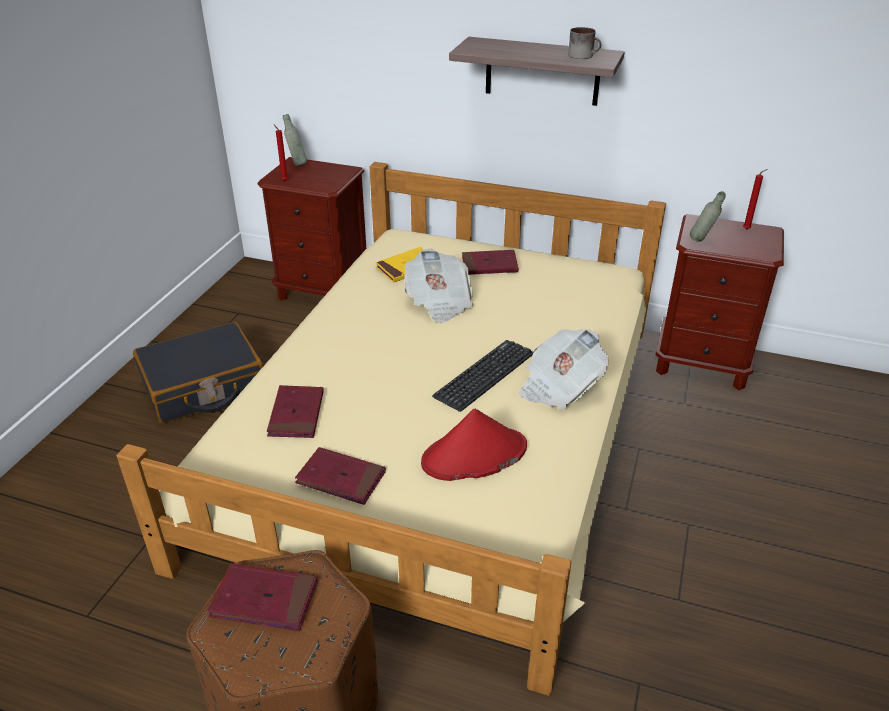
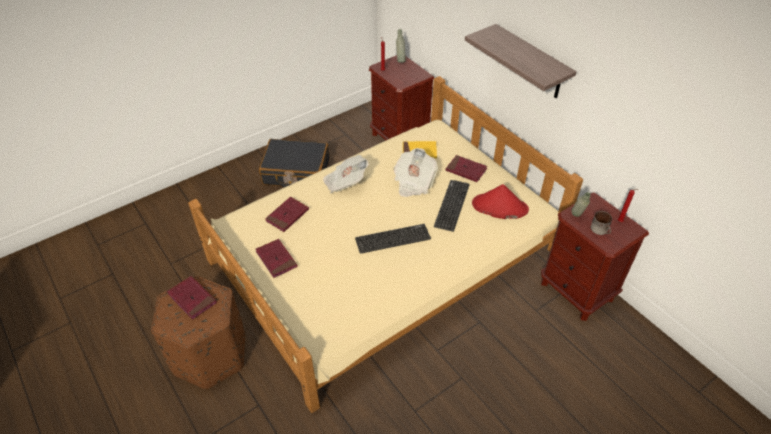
camera: 35 degrees right, 10 degrees up
red hat [421,408,527,481] -> red hat moved to [472,184,529,219]
newspaper [519,329,609,410] -> newspaper moved to [323,155,369,193]
mug [568,27,601,59] -> mug moved to [591,211,612,235]
none -> keyboard [434,180,470,232]

